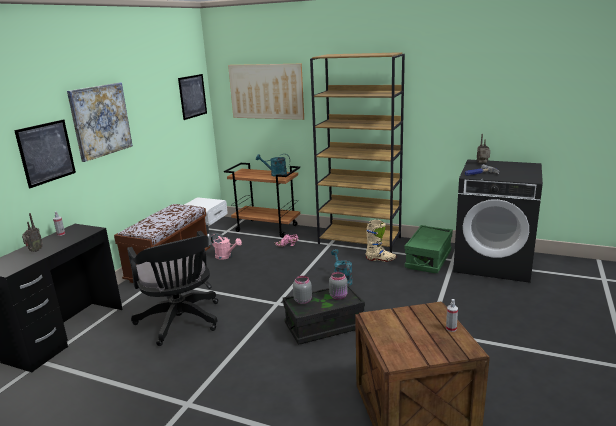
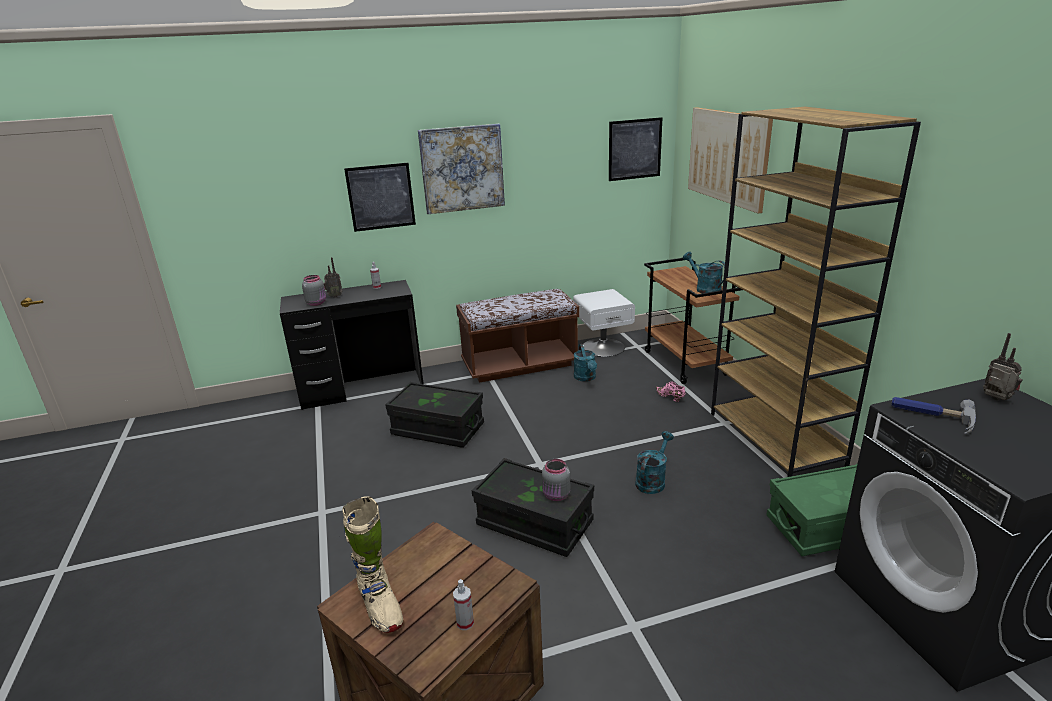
camera: 50 degrees right, 5 degrees up
black office chair [127,231,218,346] -> black storage box [385,382,484,447]
pink watering can [211,234,242,260] -> turquoise watering can [574,344,597,382]
grey jar [293,276,312,304] -> grey jar moved to [302,275,326,306]
beige boot [366,220,397,262] -> beige boot moved to [342,496,403,633]

